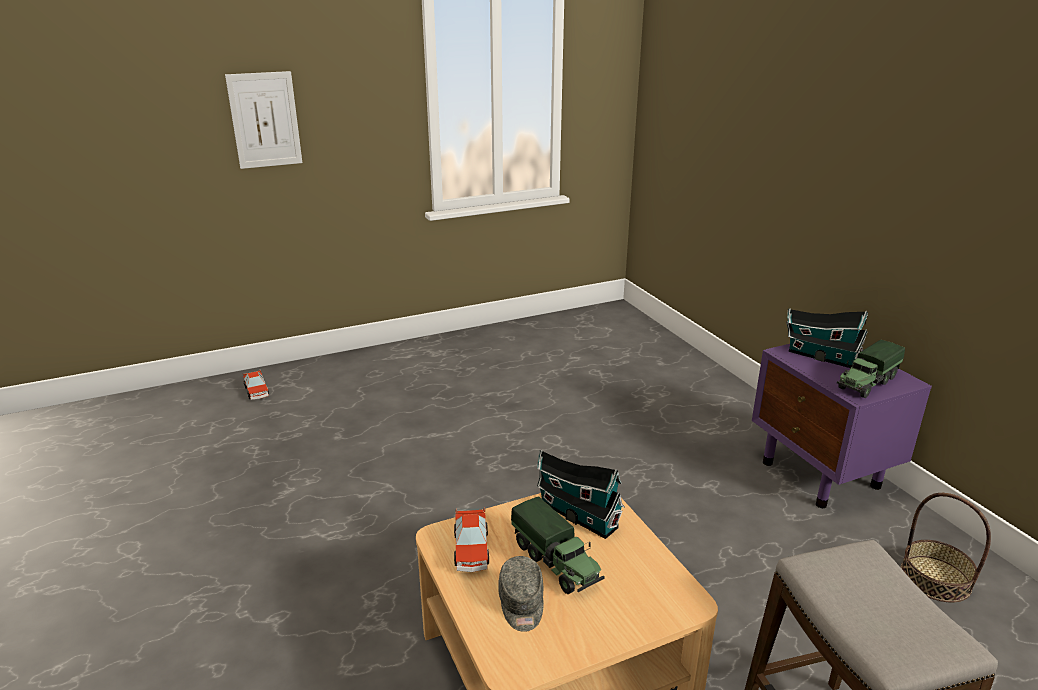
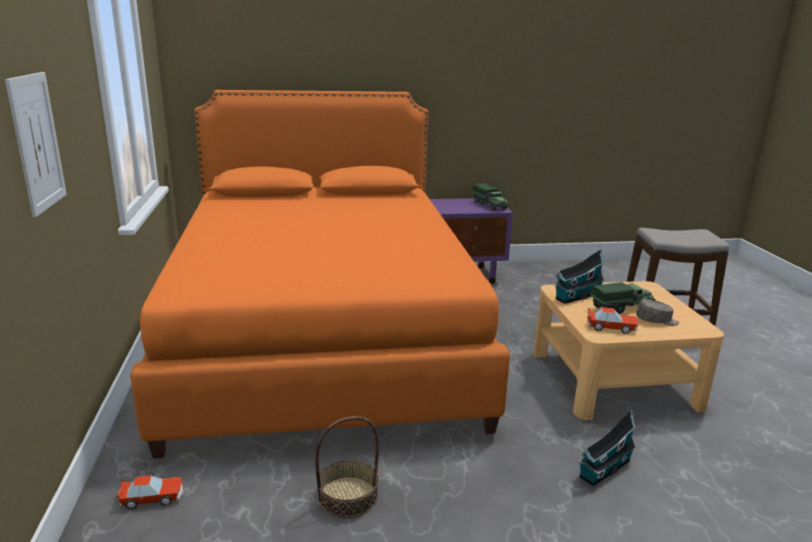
camera: 75 degrees left, 5 degrees down
toy house [786,308,868,368] -> toy house moved to [578,410,637,486]
basket [900,493,991,602] -> basket moved to [315,416,379,518]
none -> orange bed [130,90,510,459]

